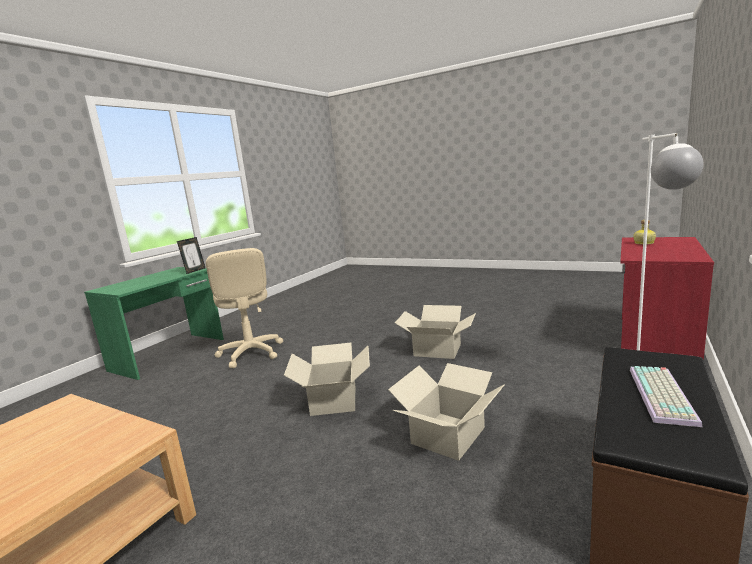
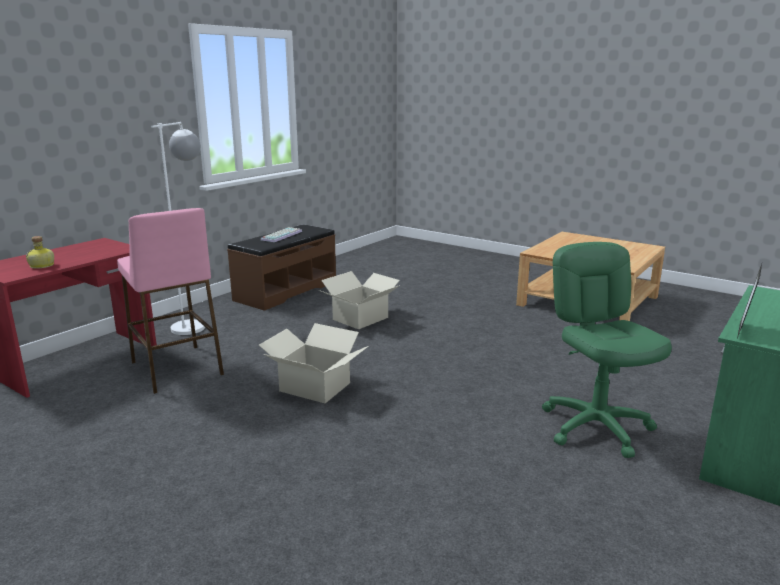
camera: 175 degrees left, 5 degrees up
beige office chair [206,248,283,368] -> green office chair [542,242,672,458]
cardboard box [284,343,370,416] -> none
none -> pink stool [117,208,224,394]

